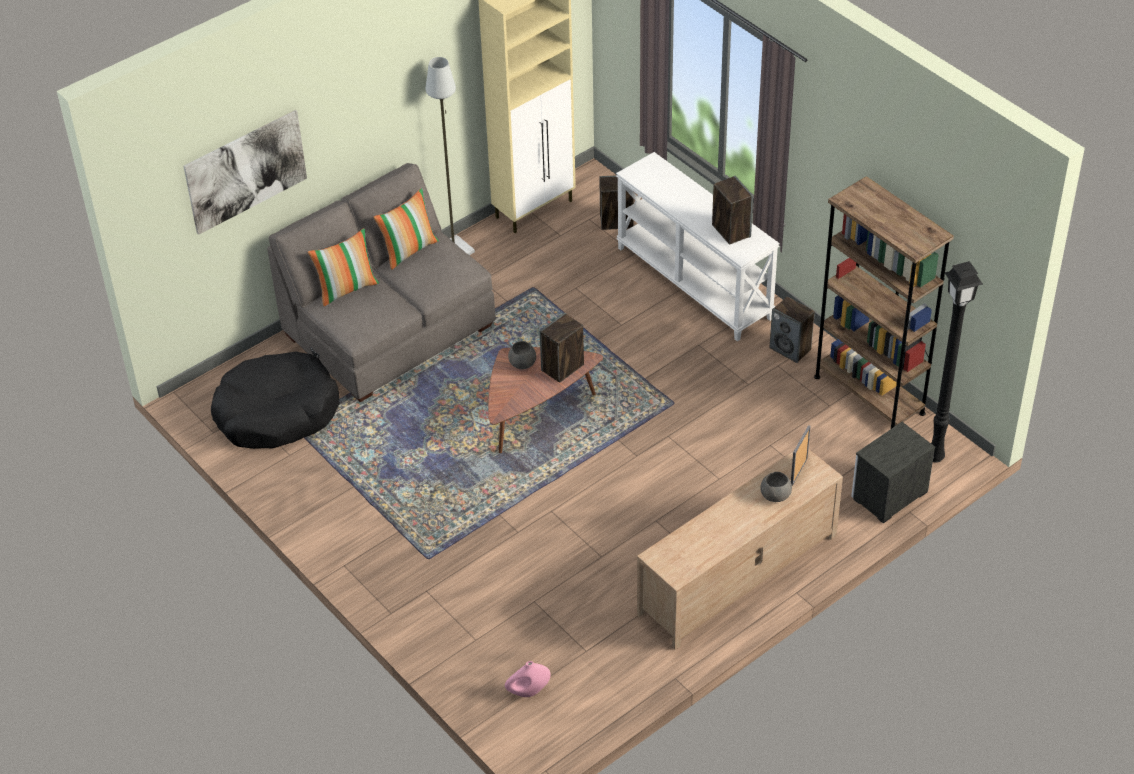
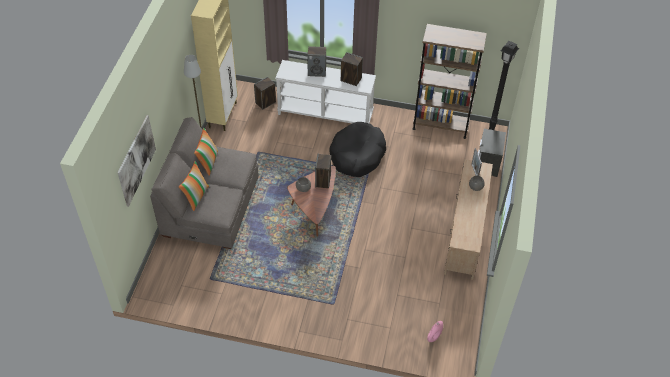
camera: 40 degrees left, 5 degrees up
black dog bed [211,352,340,449] -> black dog bed moved to [330,122,386,177]
speaker [770,297,815,363] -> speaker moved to [307,46,326,77]

